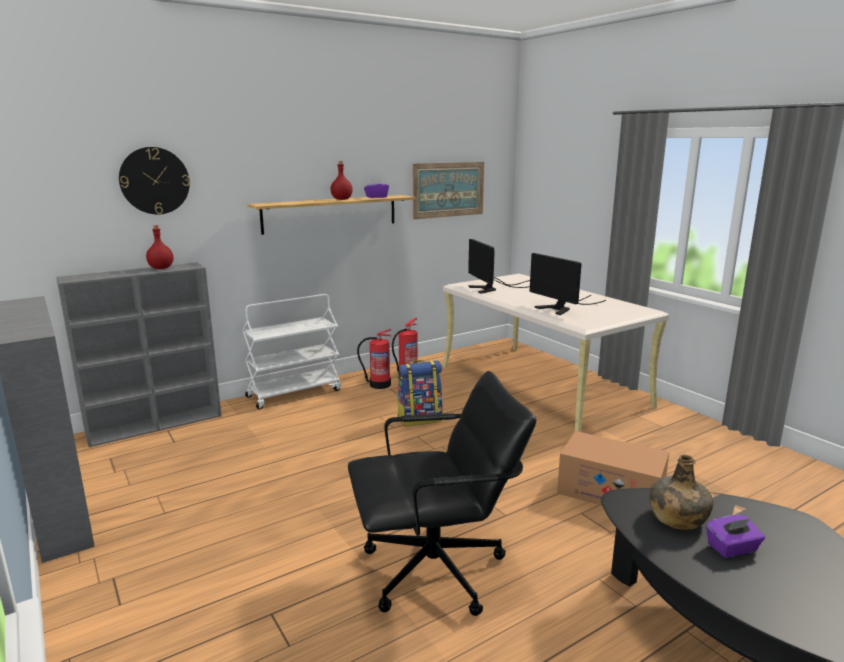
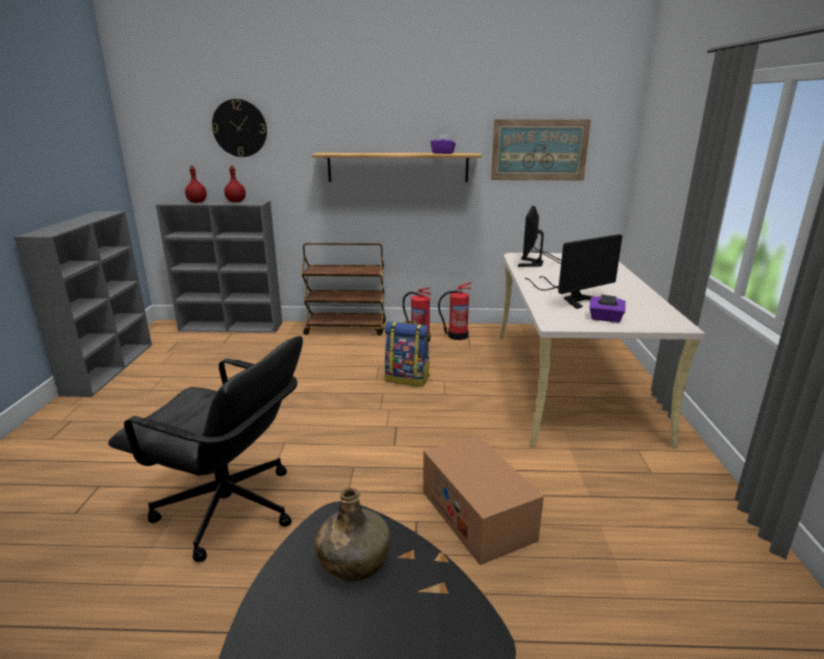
camera: 35 degrees right, 5 degrees up
white cart [243,294,341,409] -> brown cart [301,243,386,336]
red bottle [330,161,353,200] -> red bottle moved to [185,166,207,203]
monitor [530,253,606,315] -> monitor turned 120 degrees counterclockwise [525,234,622,309]
purple tissue box [706,515,765,558] -> purple tissue box moved to [590,294,626,322]

